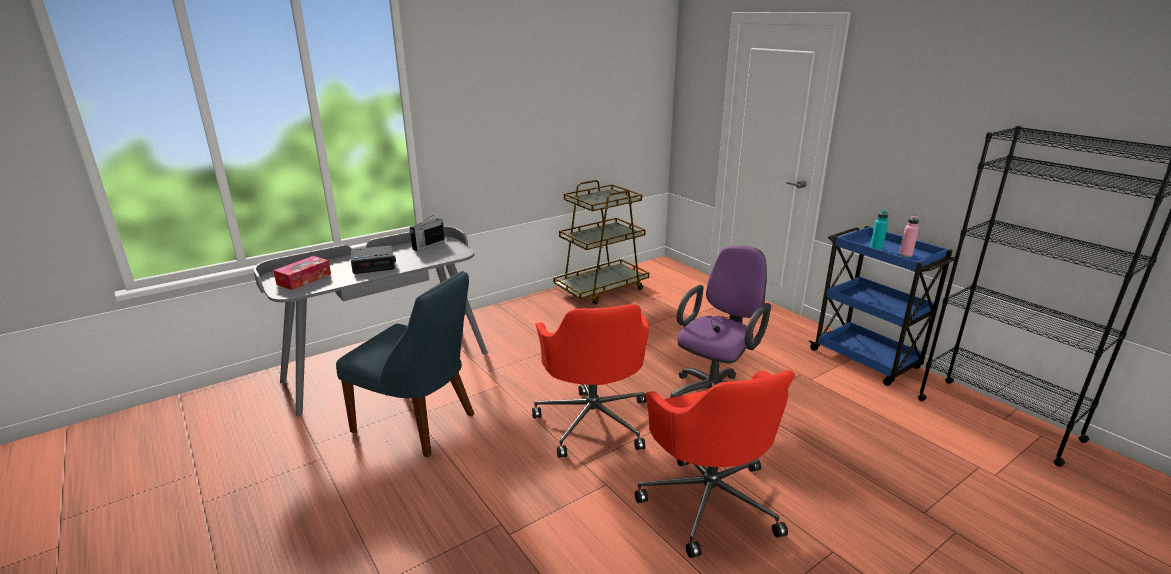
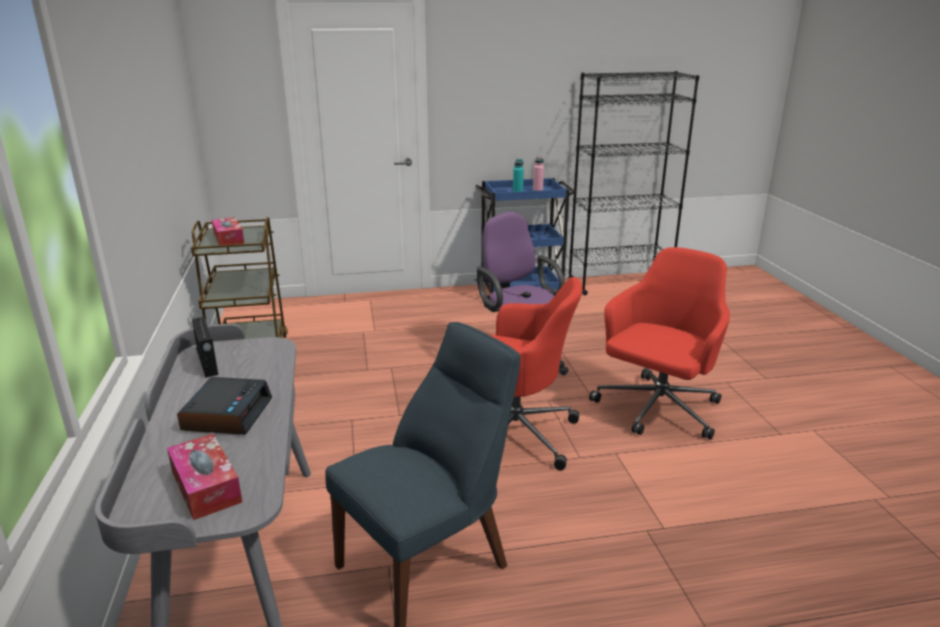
camera: 65 degrees left, 0 degrees up
red office chair [635,370,795,558] -> red office chair turned 60 degrees counterclockwise [589,247,730,440]
none -> tissue box [212,217,244,245]

